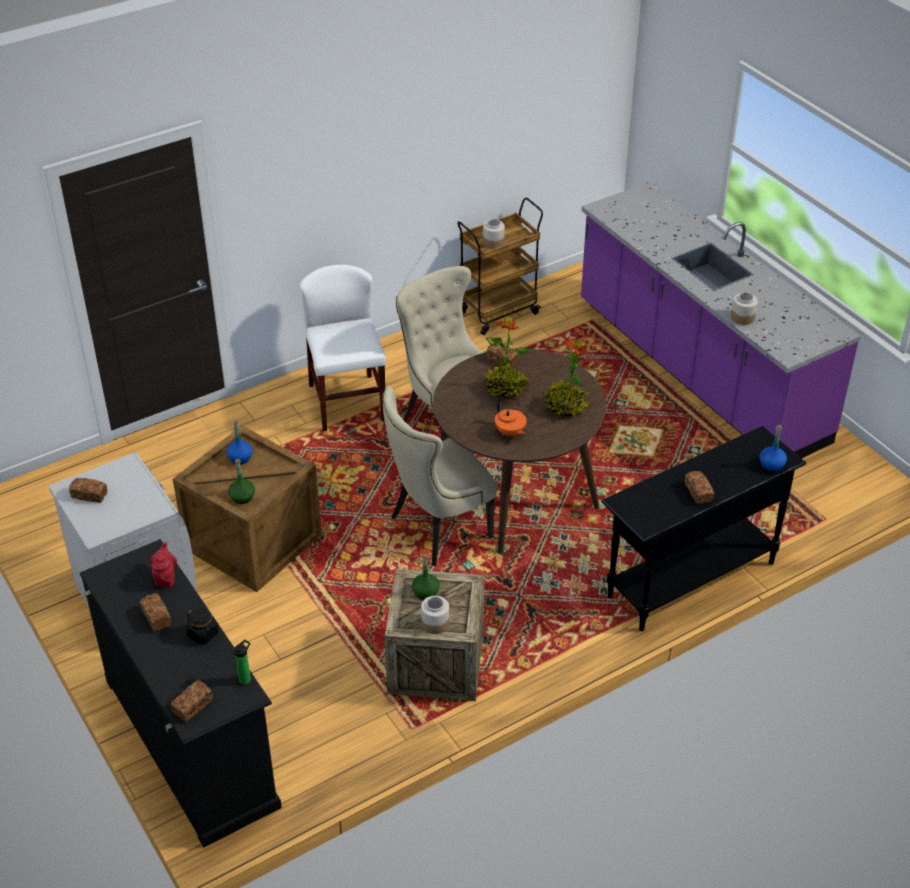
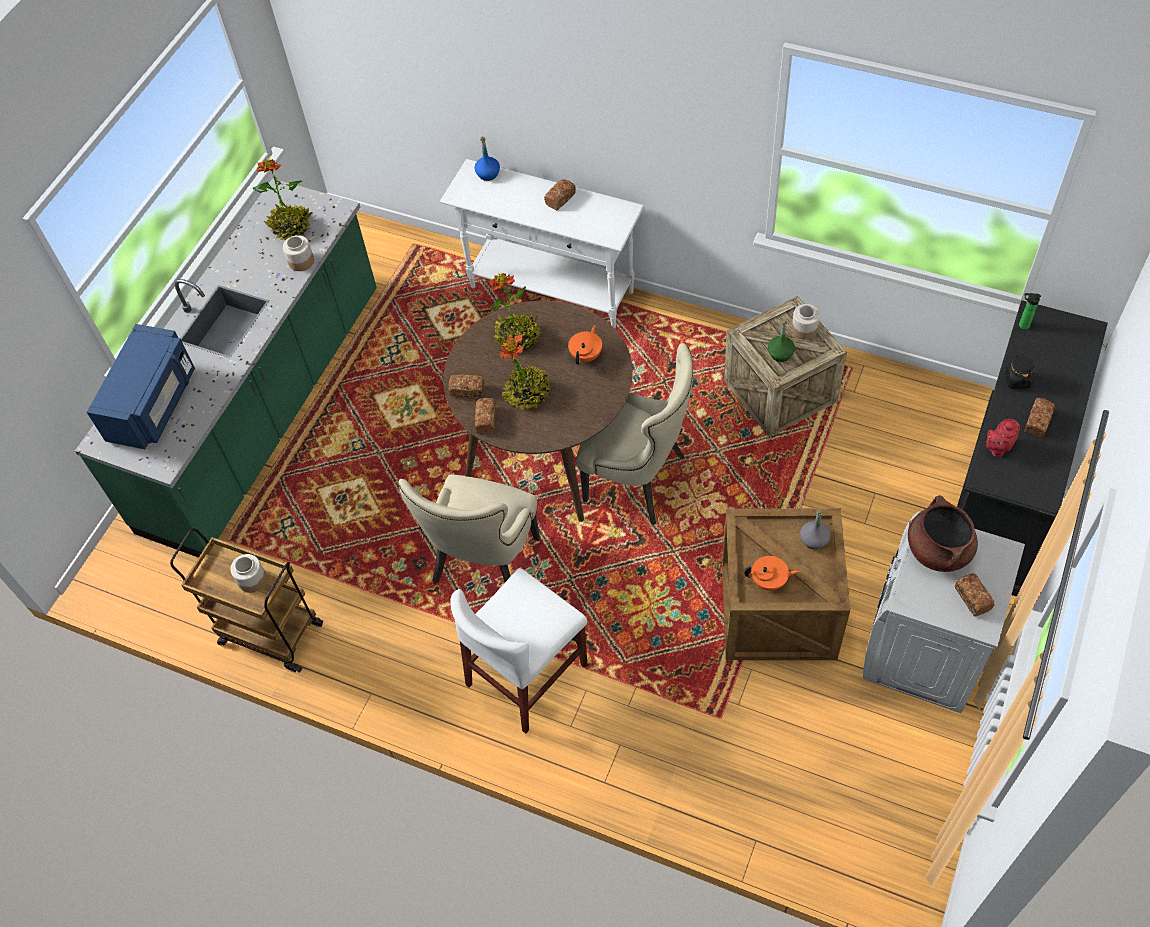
camera: 120 degrees left, 15 degrees up
bread [171,680,213,722] -> bread moved to [449,374,484,398]
blue bottle [226,420,253,464] -> orange teapot [744,556,800,591]
green bottle [228,459,255,504] -> grey bottle [800,509,831,550]
purple counter [581,182,861,458] -> green counter [75,179,377,558]
black console table [601,426,806,631] -> white console table [440,159,644,328]
none -> blue microwave [87,324,195,449]
none -> potted plant [253,158,312,241]
none -> brown cooking pot [908,495,978,572]

